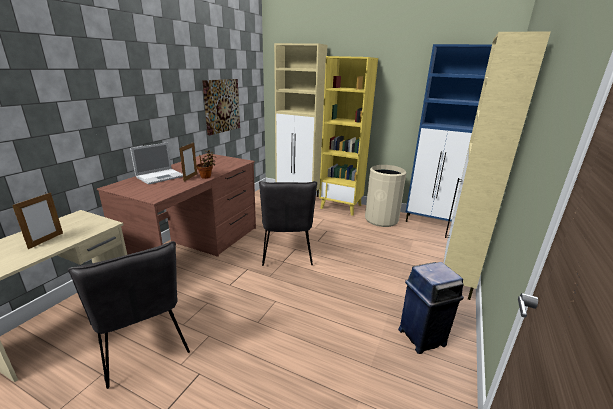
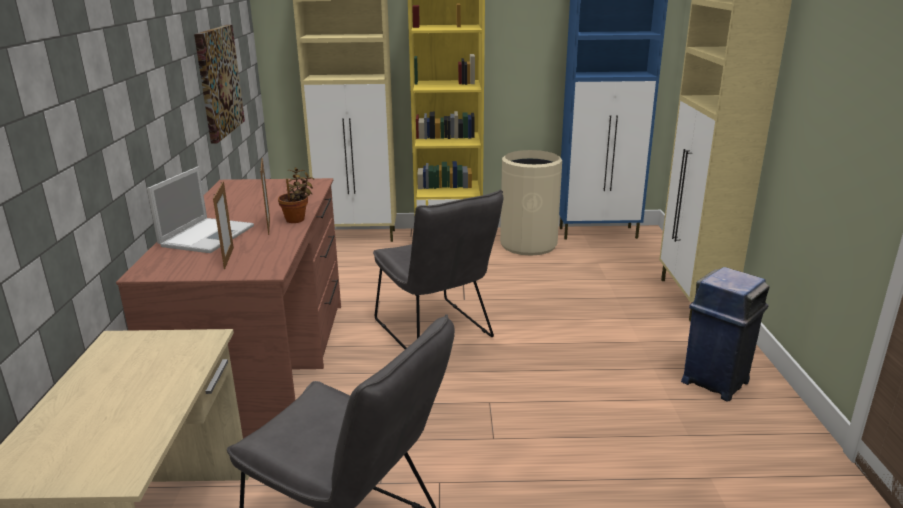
camera: 25 degrees left, 0 degrees up
picture frame [12,192,63,249] -> picture frame moved to [213,181,234,269]

